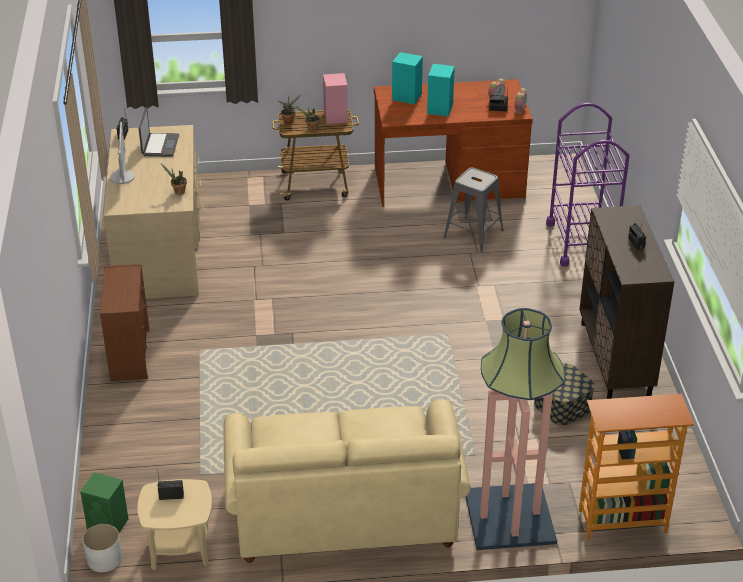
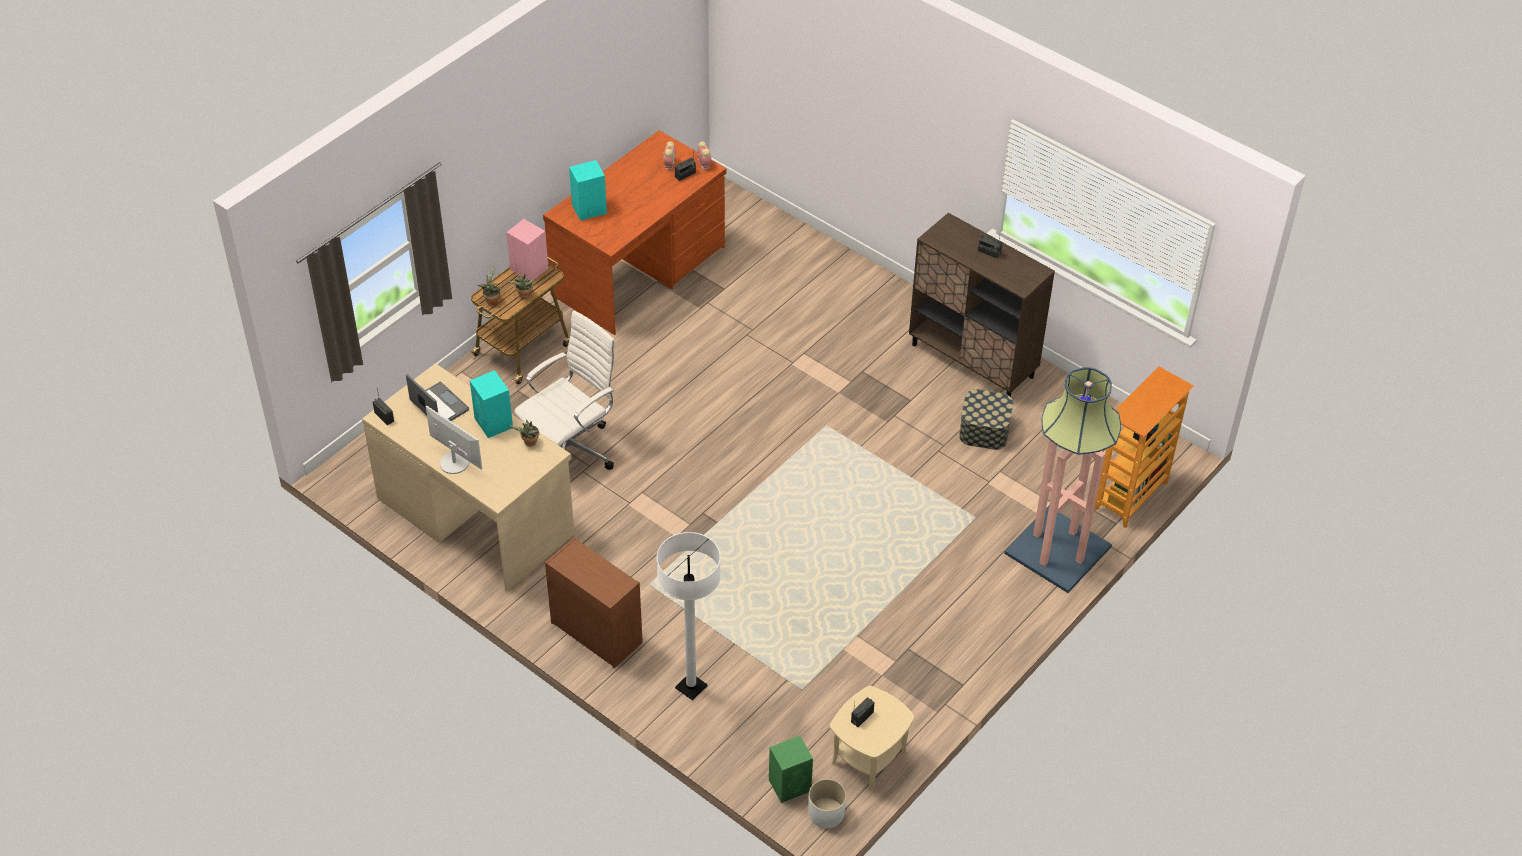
camera: 45 degrees left, 10 degrees up
beige sofa [224,399,471,563] -> none
turquoise speaker [427,64,455,117] -> turquoise speaker moved to [470,370,513,438]
grey stool [444,167,504,252] -> none
purple cart [546,103,630,266] -> none
none -> white office chair [514,310,616,470]
none -> white floor lamp [657,532,721,700]

